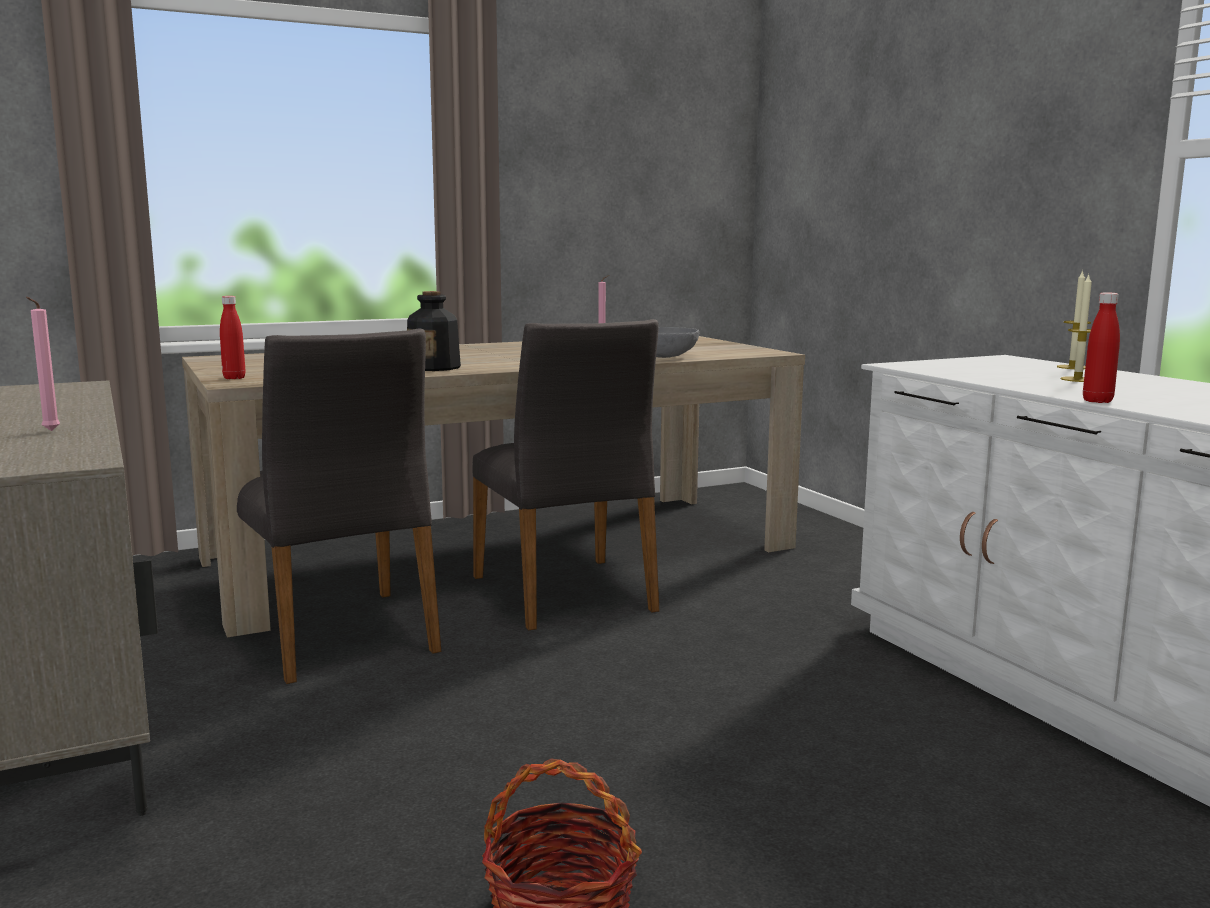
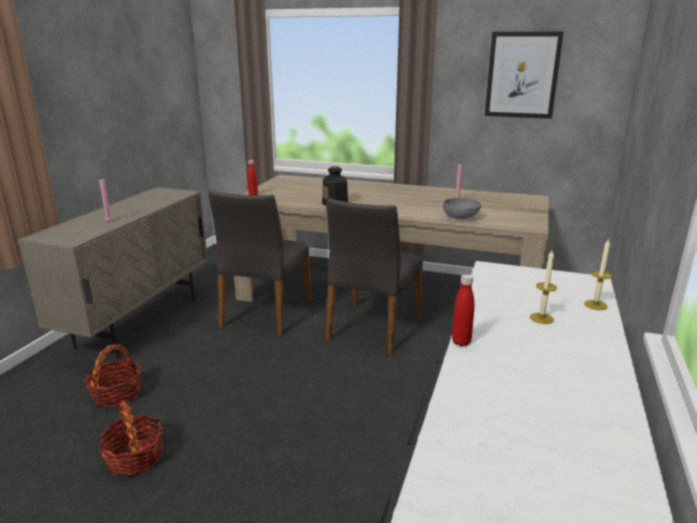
camera: 45 degrees right, 10 degrees up
none -> basket [85,344,142,408]
none -> picture [485,32,564,119]

